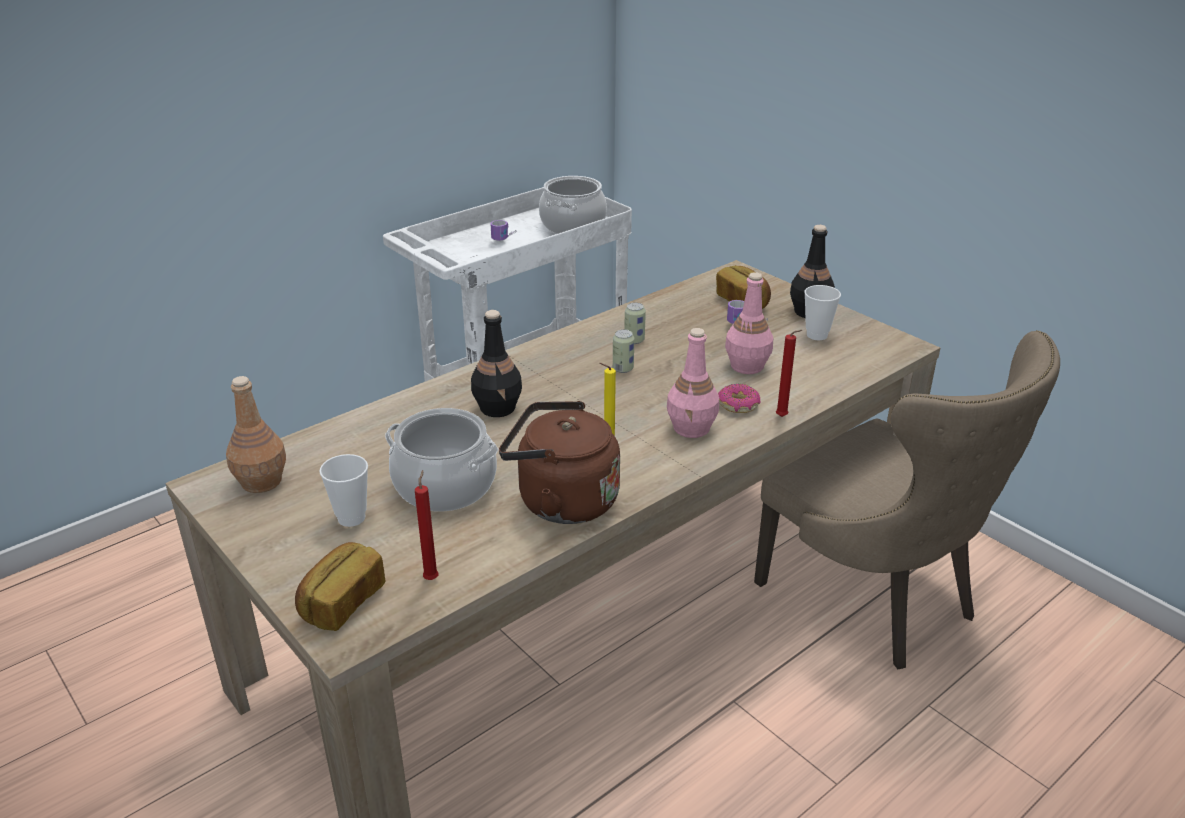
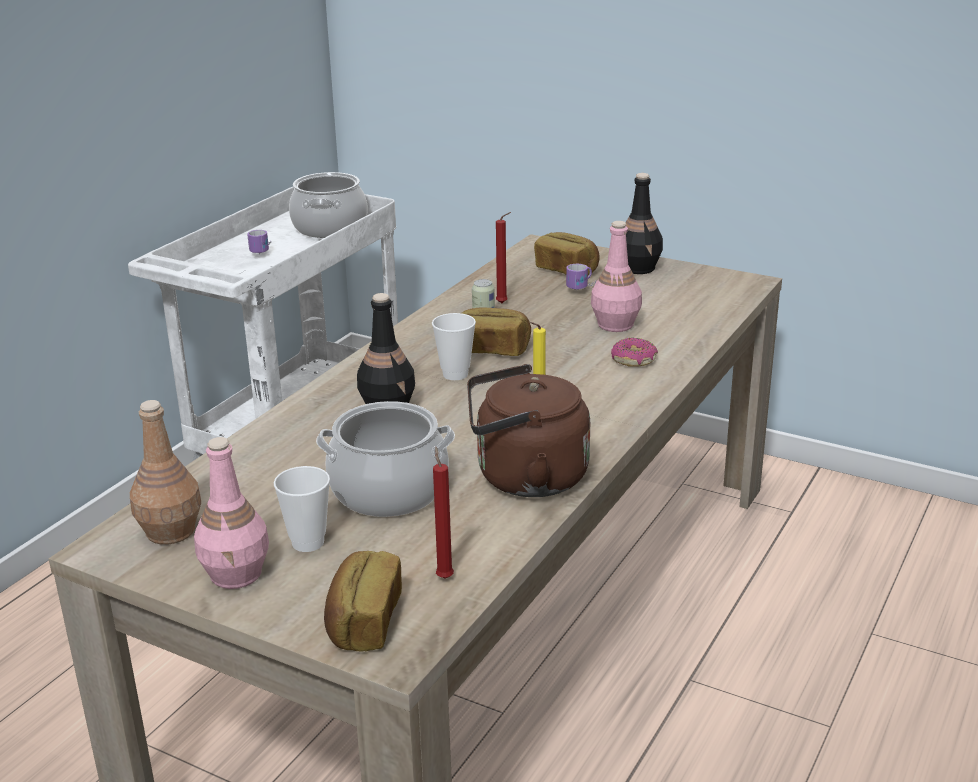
camera: 20 degrees left, 5 degrees down
can [613,329,635,373] -> bread [462,307,531,356]
pink bottle [667,328,719,438] -> pink bottle moved to [194,437,269,589]
beige chair [754,330,1060,669] -> none
red candle [776,330,803,417] -> red candle moved to [496,212,511,303]
cup [804,285,841,340] -> cup moved to [432,313,476,380]

